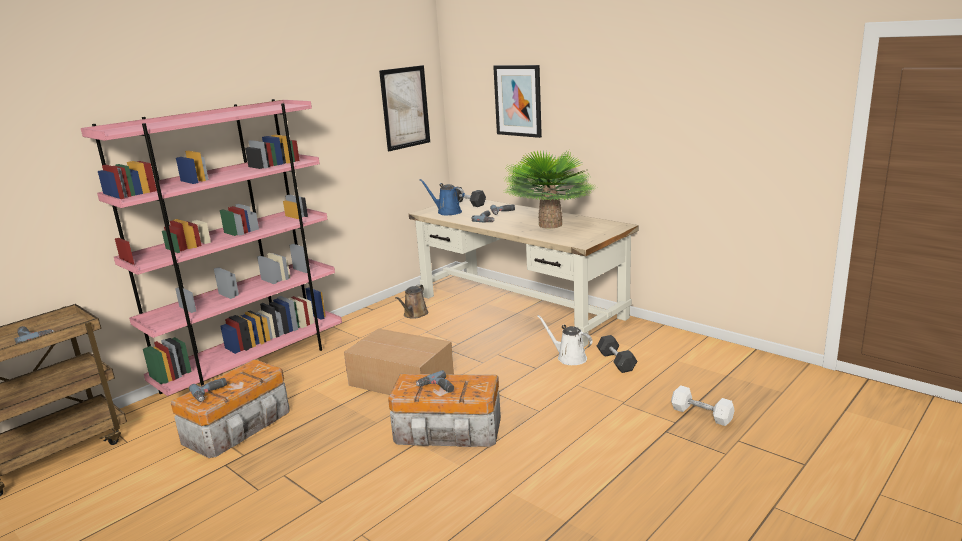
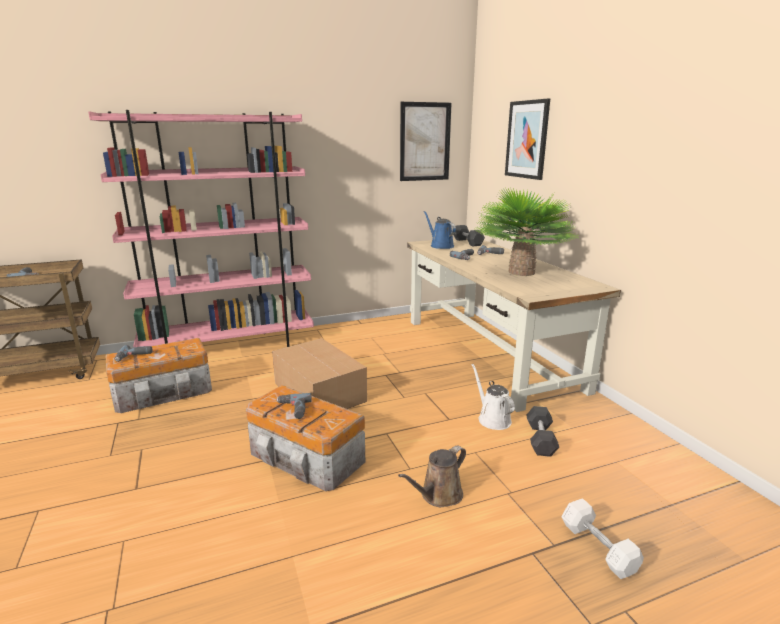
camera: 25 degrees right, 0 degrees up
brown watering can [395,285,428,319] -> brown watering can moved to [398,446,466,507]

